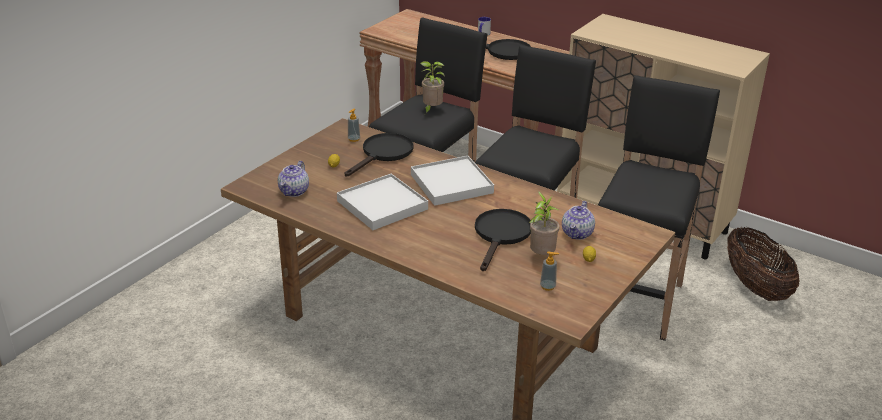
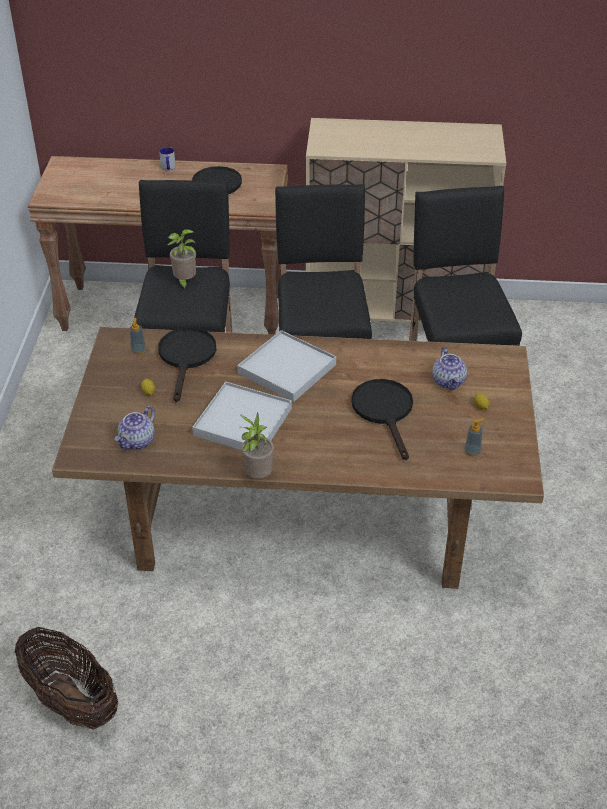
camera: 30 degrees left, 10 degrees up
teapot [278,161,309,197] -> teapot turned 45 degrees clockwise [115,406,155,449]
potted plant [529,191,560,255] -> potted plant moved to [240,412,274,479]
basket [727,227,800,301] -> basket moved to [15,627,118,730]

